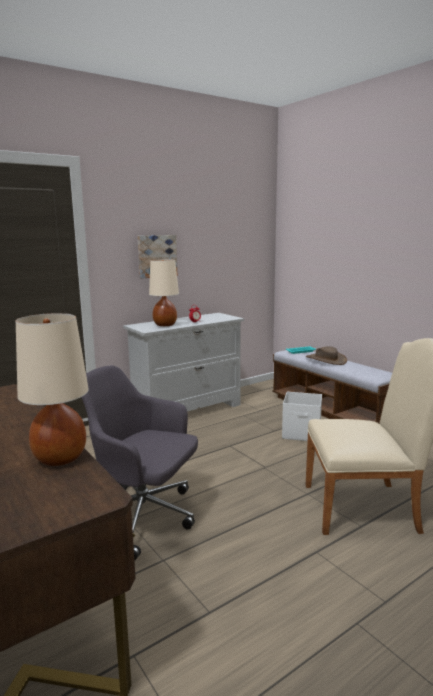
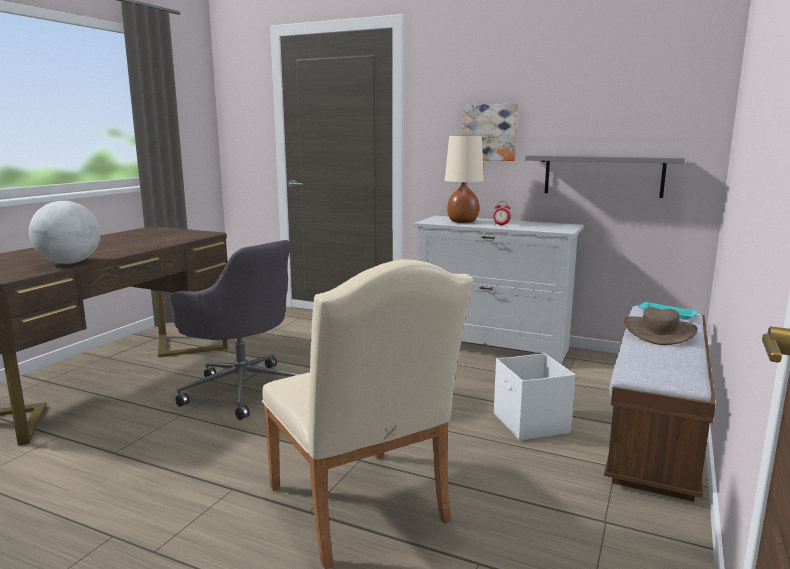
camera: 60 degrees right, 0 degrees up
beige table lamp [16,313,89,466] -> globe [29,201,101,264]
grey office chair [81,365,198,560] -> grey office chair turned 135 degrees clockwise [171,240,300,420]
none -> grey shelf [525,154,685,198]

